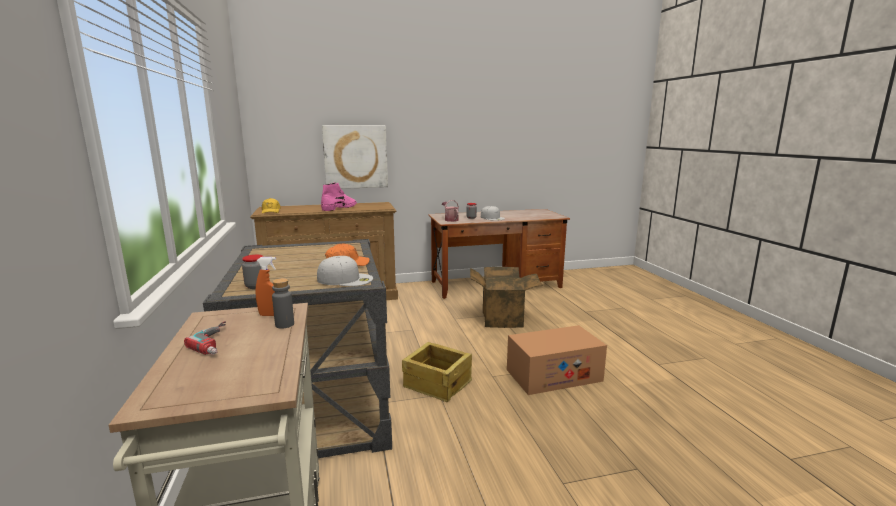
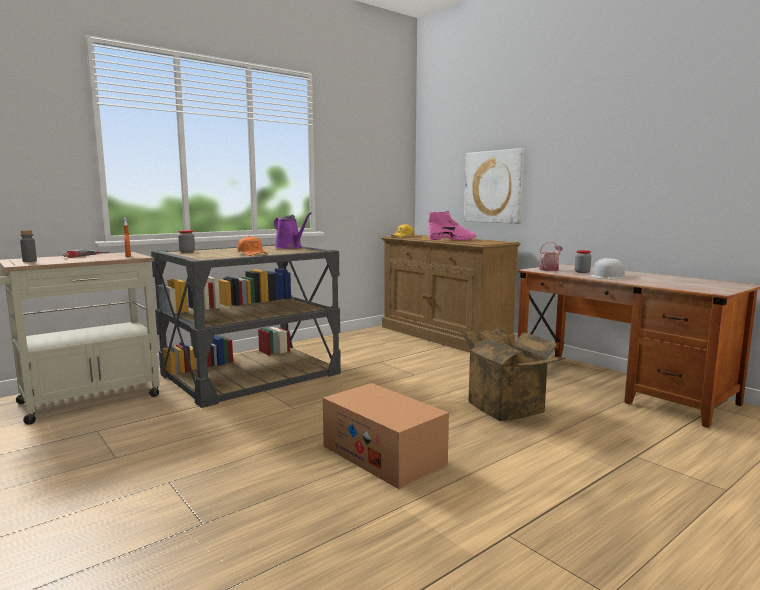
camera: 65 degrees right, 5 degrees down
grey bottle [272,278,294,329] -> grey bottle moved to [20,230,37,262]
white cap [317,256,373,286] -> none
crate [402,342,472,402] -> none
none -> purple watering can [274,212,312,249]

